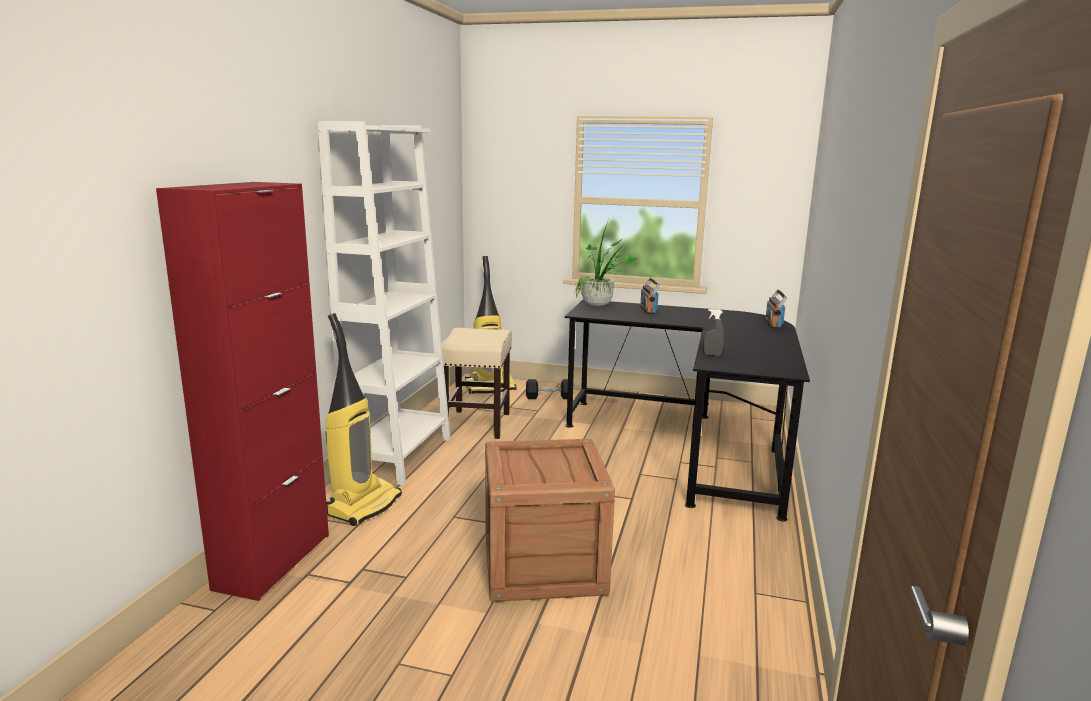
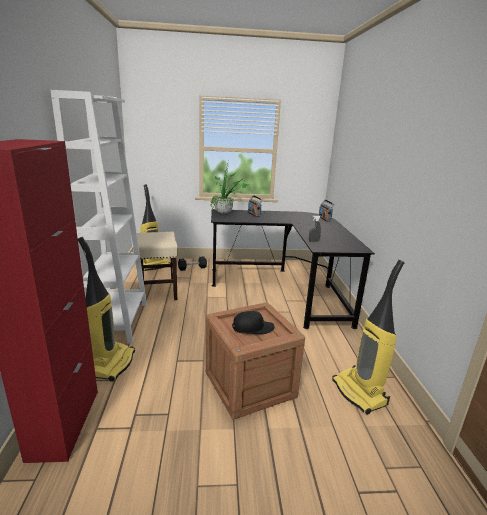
camera: 20 degrees left, 5 degrees up
none -> black cap [232,311,274,334]
none -> vacuum cleaner [332,260,405,415]

